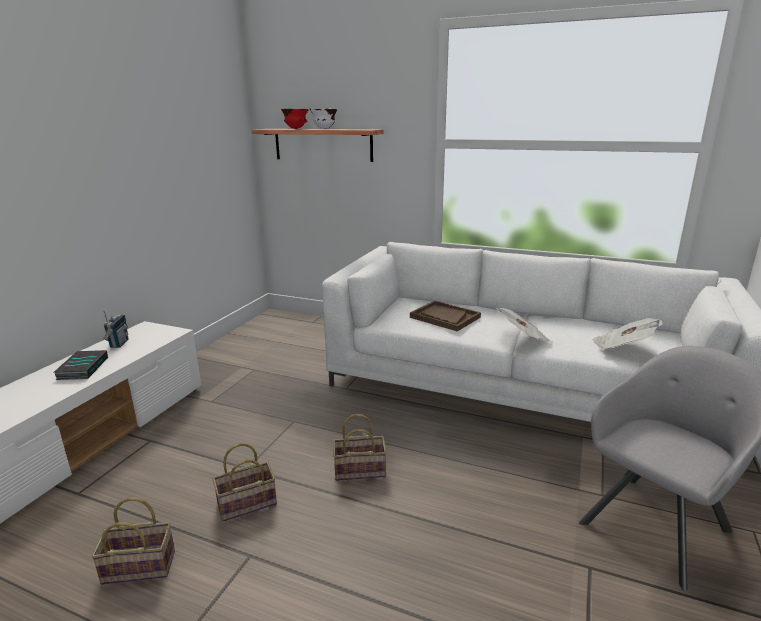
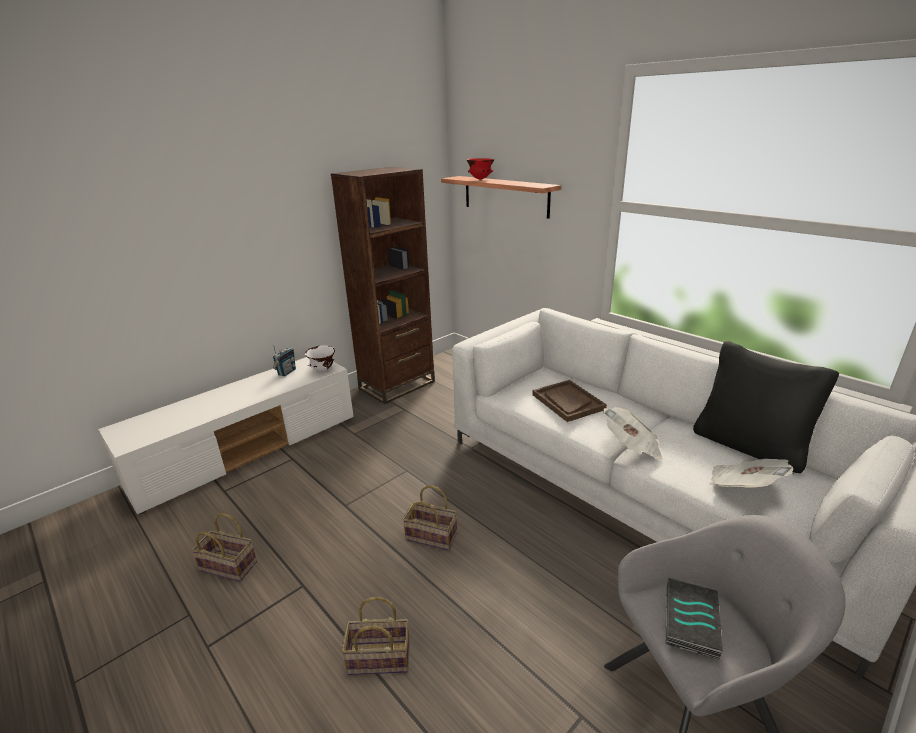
camera: 25 degrees right, 5 degrees up
book [54,350,108,380] -> book moved to [665,578,723,660]
basket [212,443,277,522] -> basket moved to [341,597,410,675]
white bowl [310,108,338,129] -> white bowl moved to [305,345,335,371]
none -> brown bookcase [331,167,435,404]
none -> black pillow [693,341,839,473]

